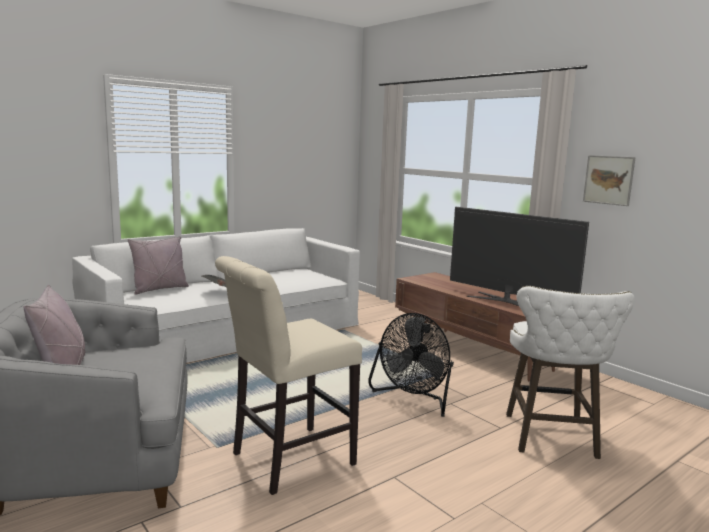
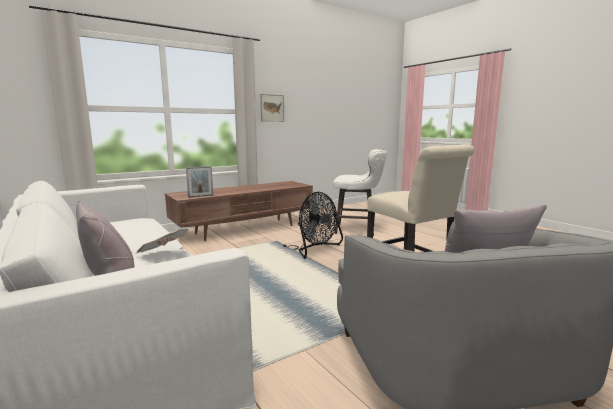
camera: 85 degrees left, 0 degrees up
television [450,207,589,306] -> none
none -> picture frame [186,166,213,198]

